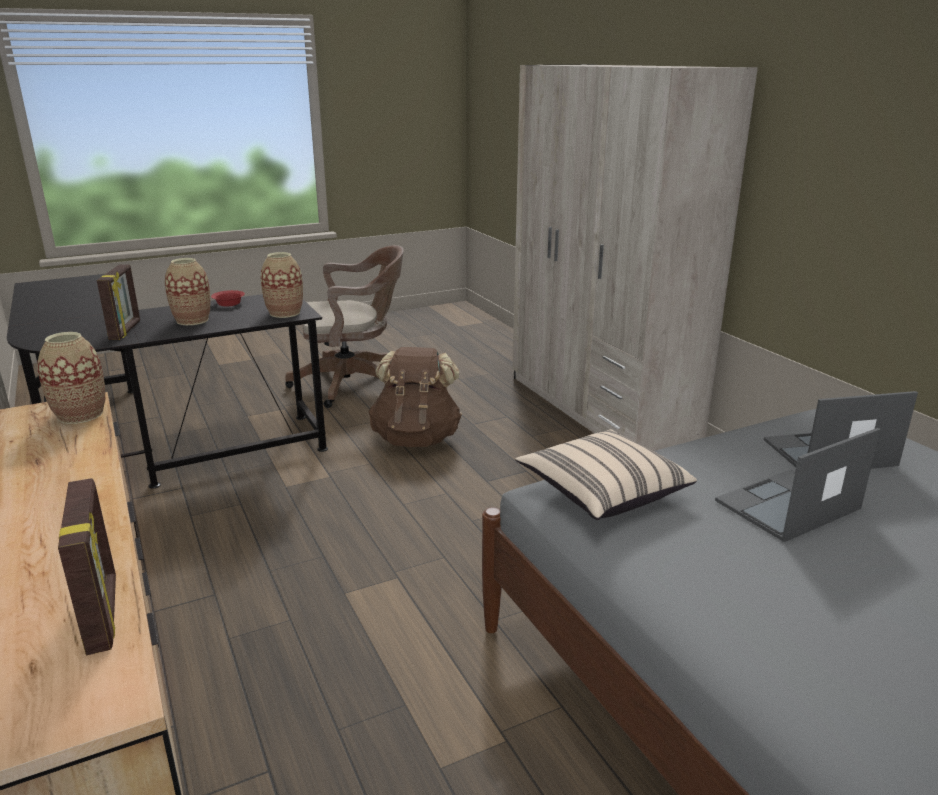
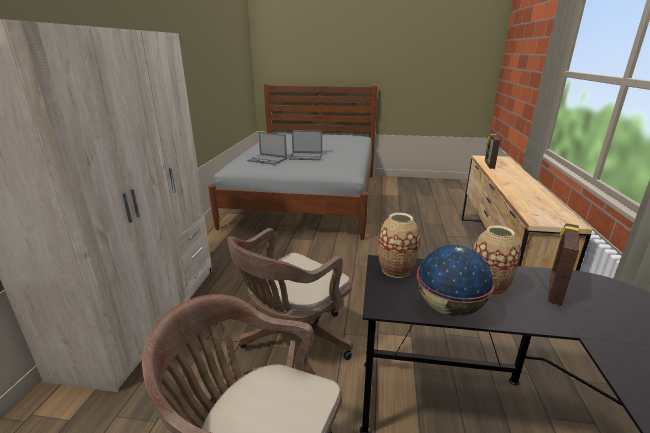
camera: 145 degrees left, 0 degrees up
vase [37,332,105,424] -> none
red bowl [211,290,245,306] -> globe [417,245,495,317]
brown backpack [368,347,462,447] -> brown office chair [227,228,353,368]
beige pillow [515,429,697,520] -> none

